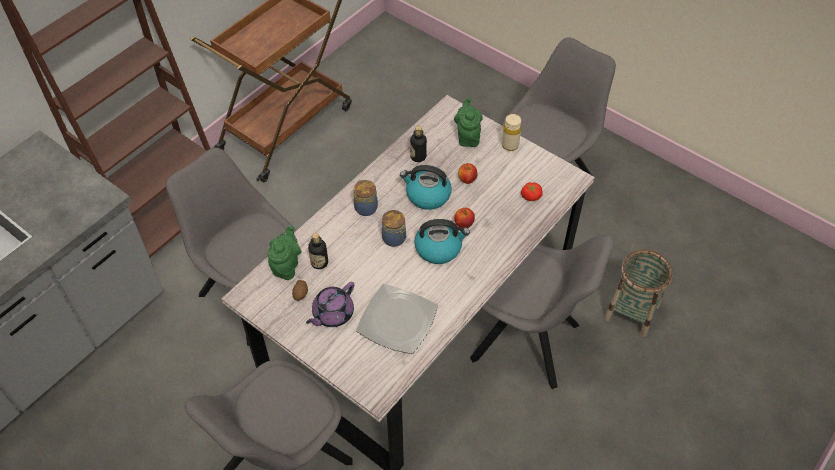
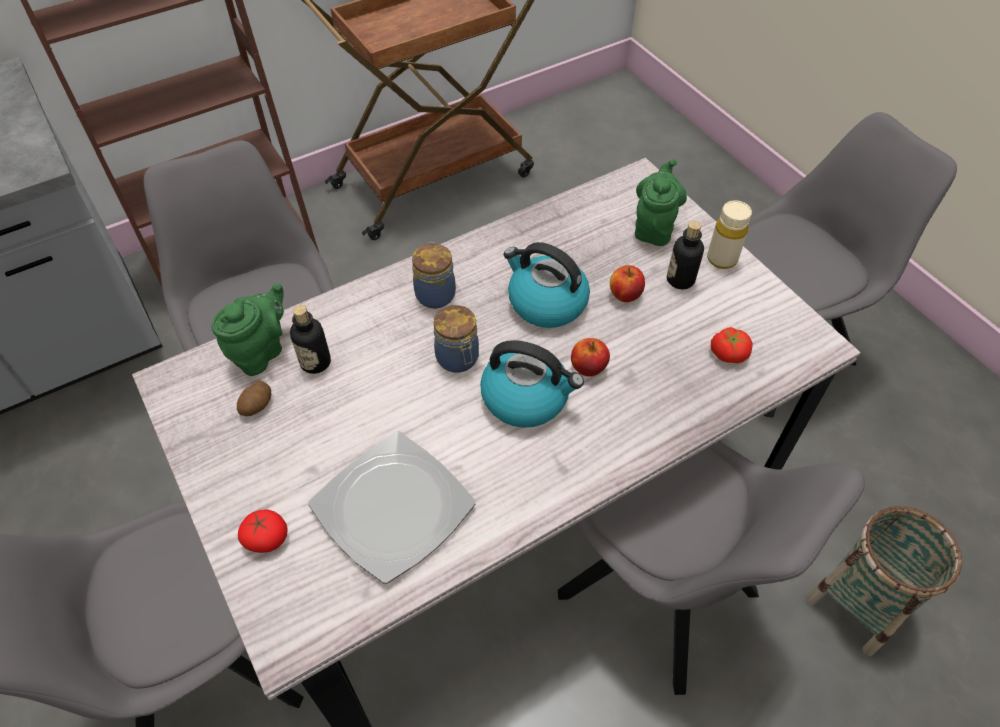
camera: 20 degrees right, 0 degrees up
purple teapot [306,282,354,327] -> none
bottle [410,126,427,162] -> bottle moved to [667,221,704,289]
none -> tomato [238,509,287,553]

